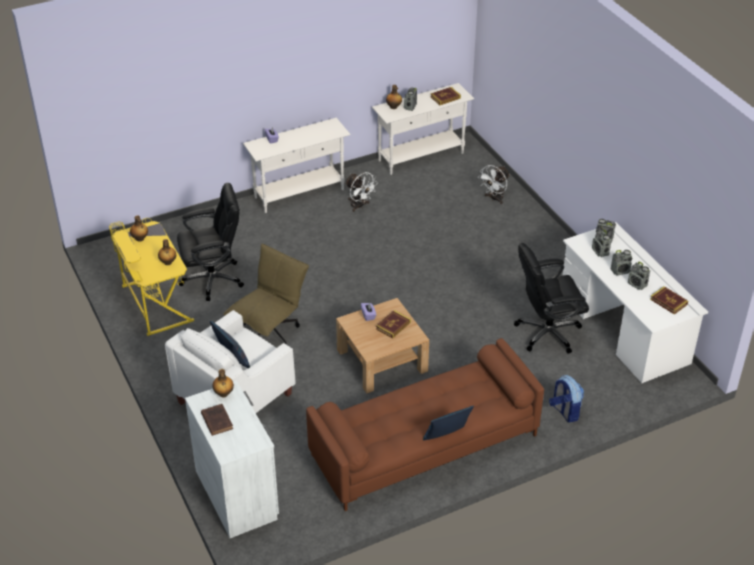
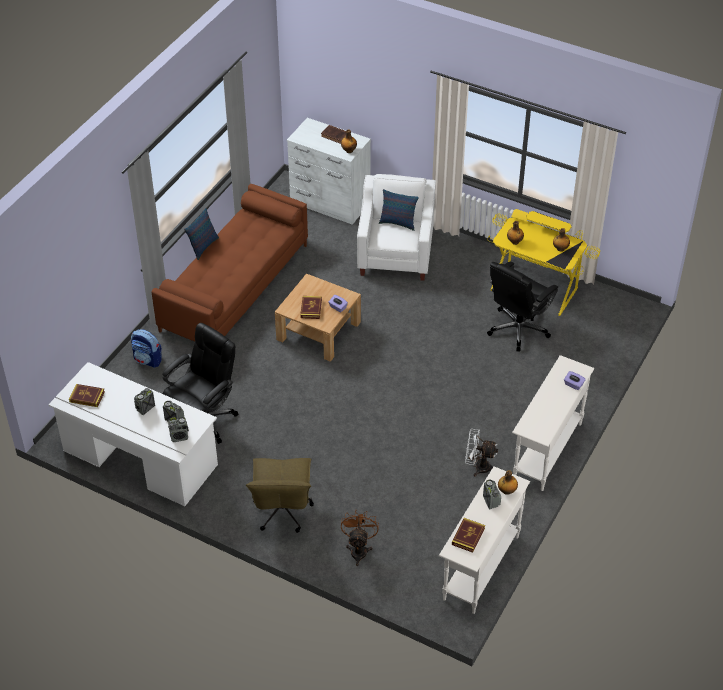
camera: 145 degrees right, 5 degrees up
beige office chair [223,244,309,345] -> beige office chair moved to [245,458,314,533]
white fan [480,165,510,204] -> brown fan [341,510,379,566]
radio [628,262,650,290] -> none

